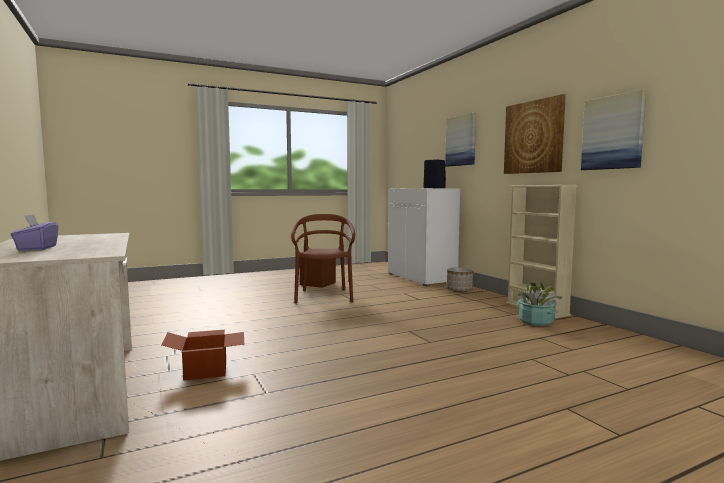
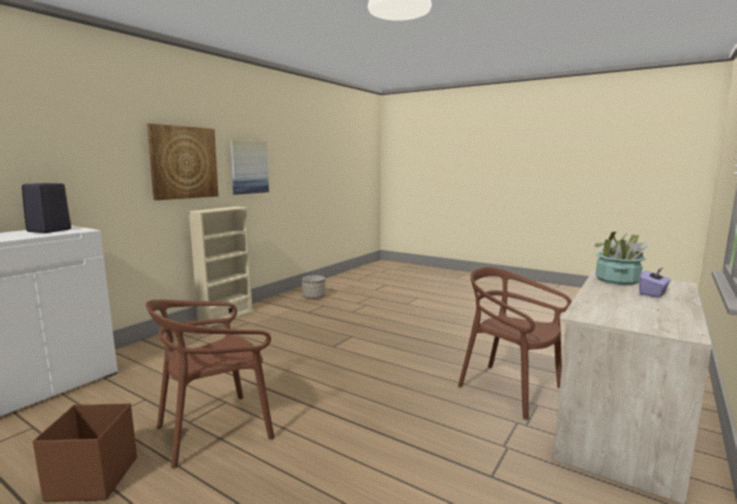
camera: 120 degrees left, 5 degrees up
cardboard box [162,330,244,381] -> brown chair [458,267,571,420]
picture [445,112,476,166] -> none
planter [447,268,473,292] -> planter moved to [302,275,326,299]
potted plant [517,281,565,326] -> potted plant moved to [591,231,649,285]

